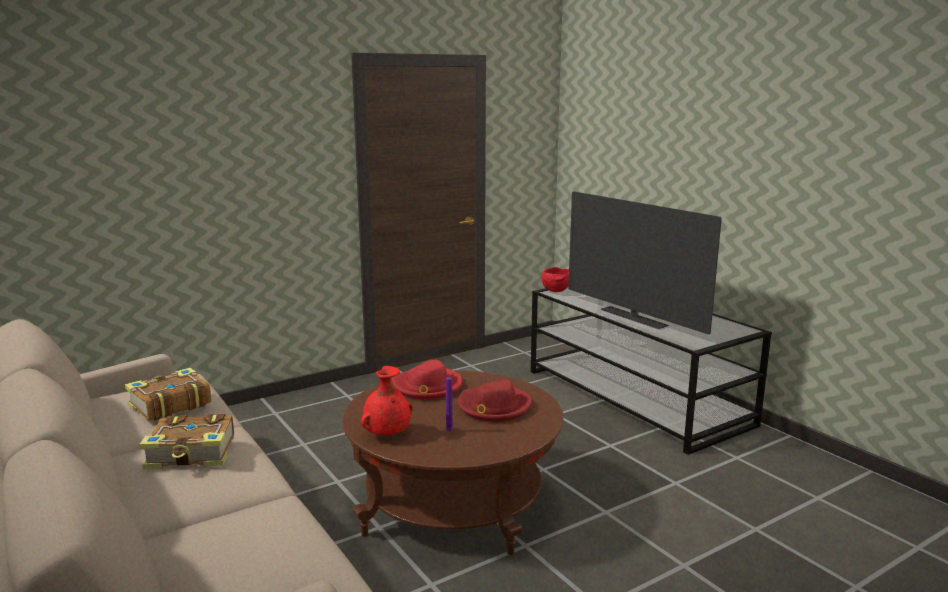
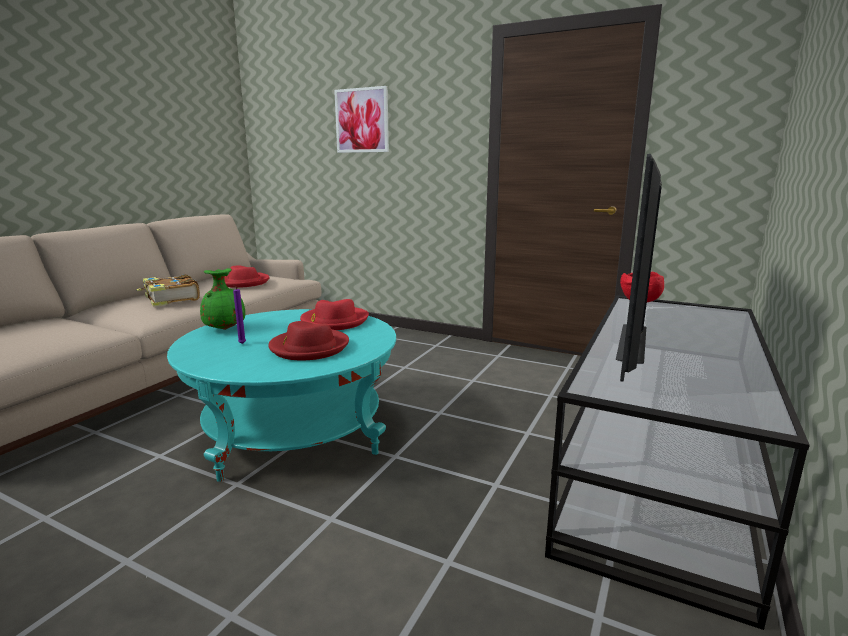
camera: 60 degrees right, 0 degrees up
book [125,368,211,421] -> red hat [225,266,270,288]
brown coffee table [342,370,564,555] -> turquoise coffee table [167,309,396,482]
red vase [361,366,413,435] -> green vase [200,268,245,330]
none -> picture [334,86,389,153]

